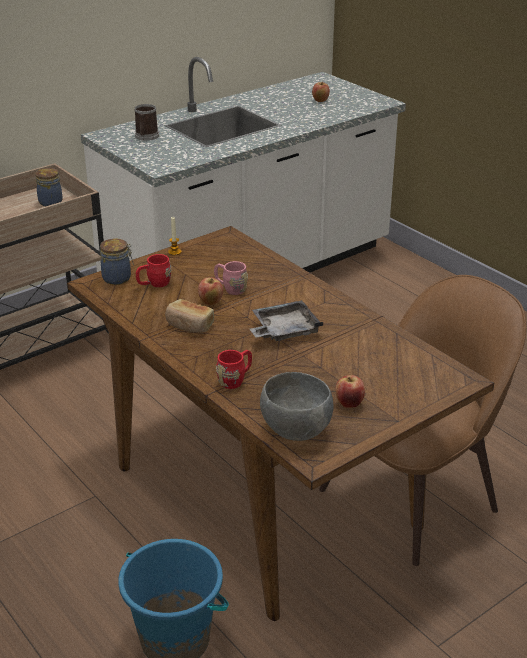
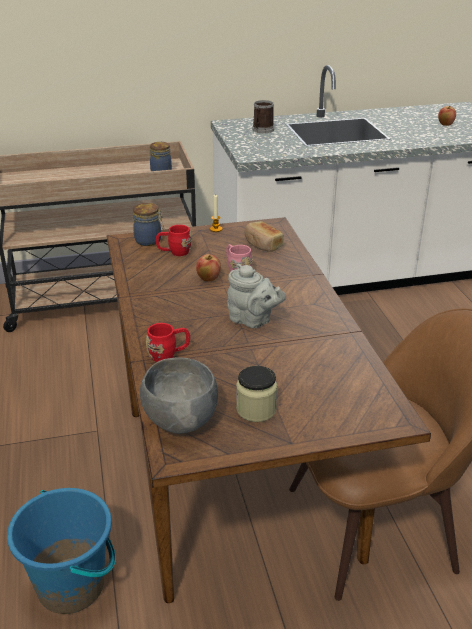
camera: 25 degrees right, 0 degrees up
bread [165,299,214,333] -> bread moved to [245,221,284,252]
grey tray [250,301,323,341] -> grey teapot [227,264,286,328]
apple [335,375,365,408] -> jar [236,366,277,422]

